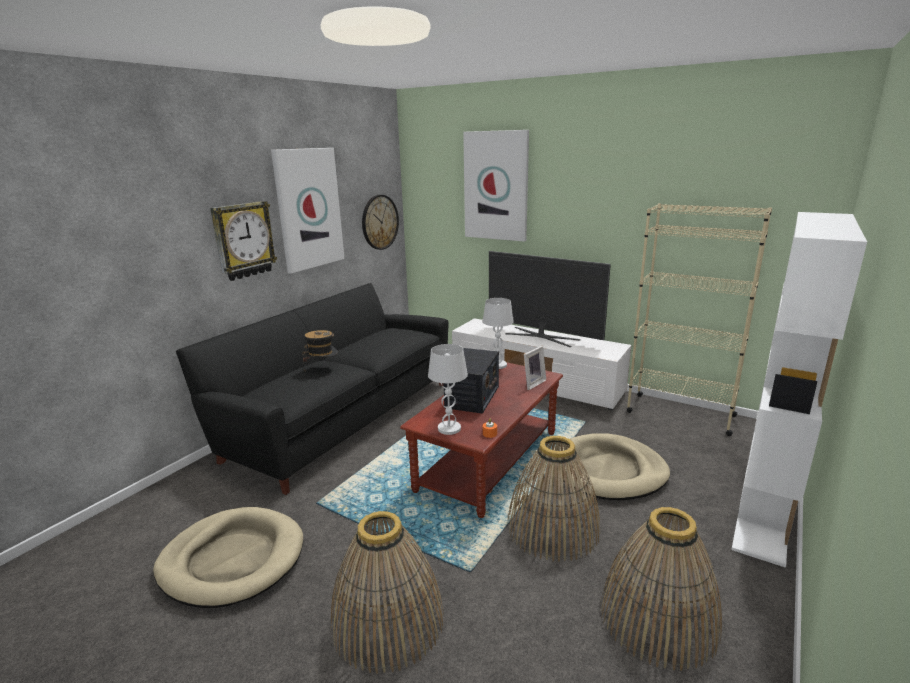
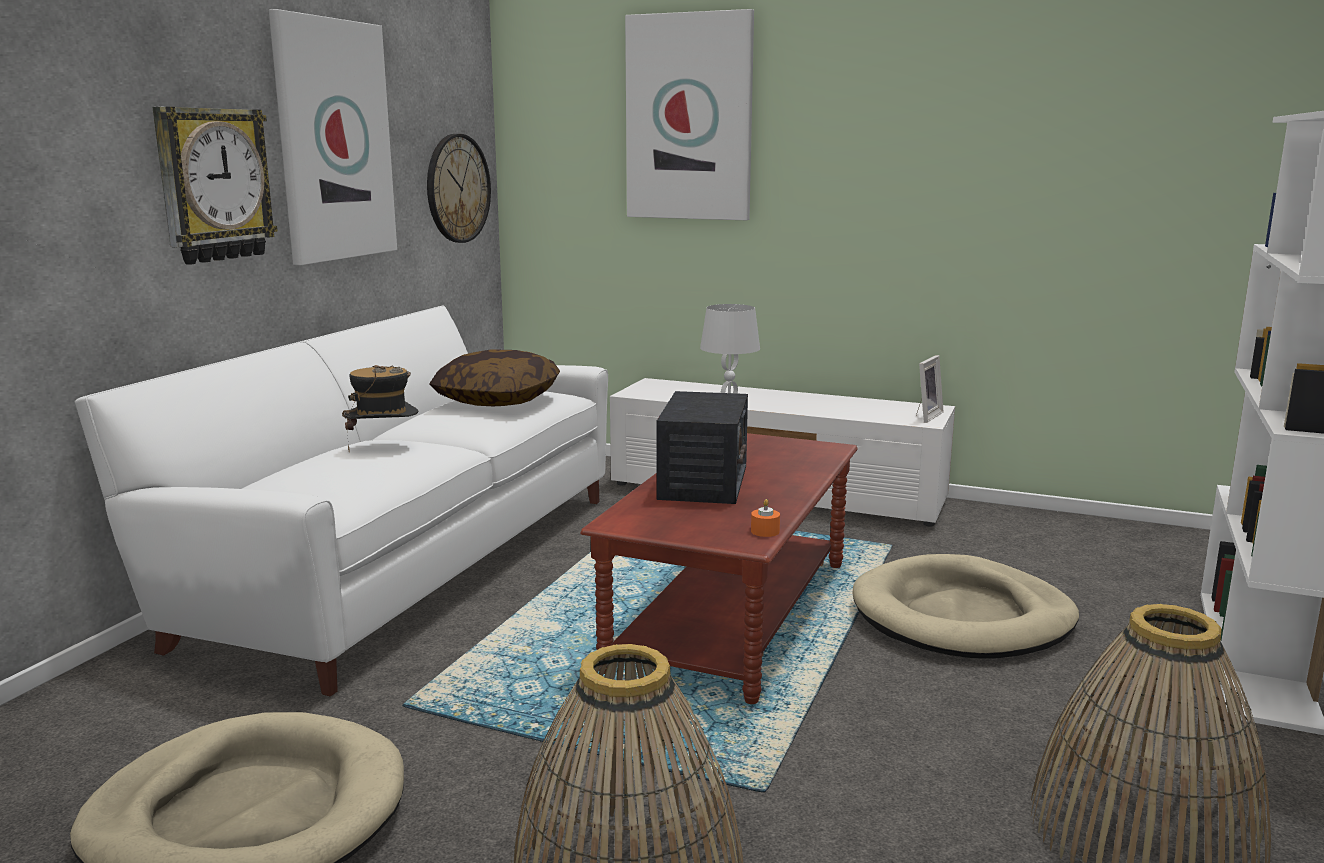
camera: 10 degrees left, 5 degrees down
black sofa [176,283,449,495] -> white sofa [75,305,608,696]
white table lamp [428,344,468,435] -> none
television [489,251,611,347] -> none
basket [508,435,600,562] -> none
picture frame [524,346,546,390] -> picture frame moved to [916,355,944,423]
beige bookcase [627,203,772,436] -> none
none -> pillow [429,349,560,406]

